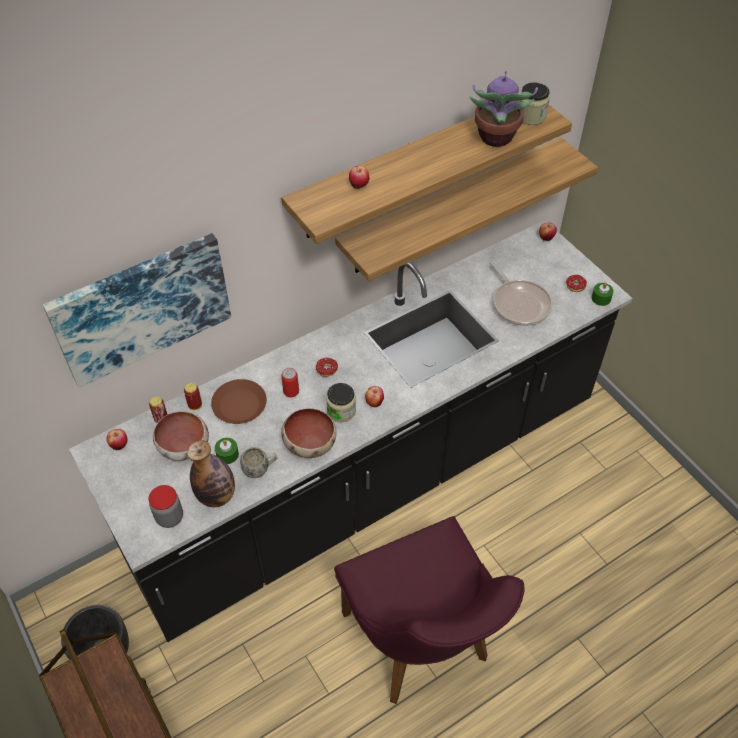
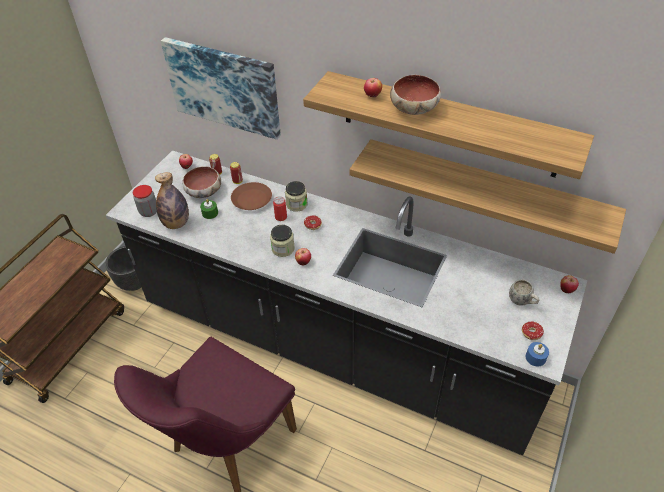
camera: 60 degrees right, 5 degrees down
white mug [240,447,277,478] -> white mug moved to [509,279,539,306]
bowl [281,408,336,458] -> bowl moved to [390,75,441,115]
potted plant [469,71,538,147] -> none
frying pan [489,260,553,326] -> none
jar [519,83,550,125] -> jar moved to [285,181,308,212]
green candle [591,282,614,306] -> blue candle [526,342,549,367]

